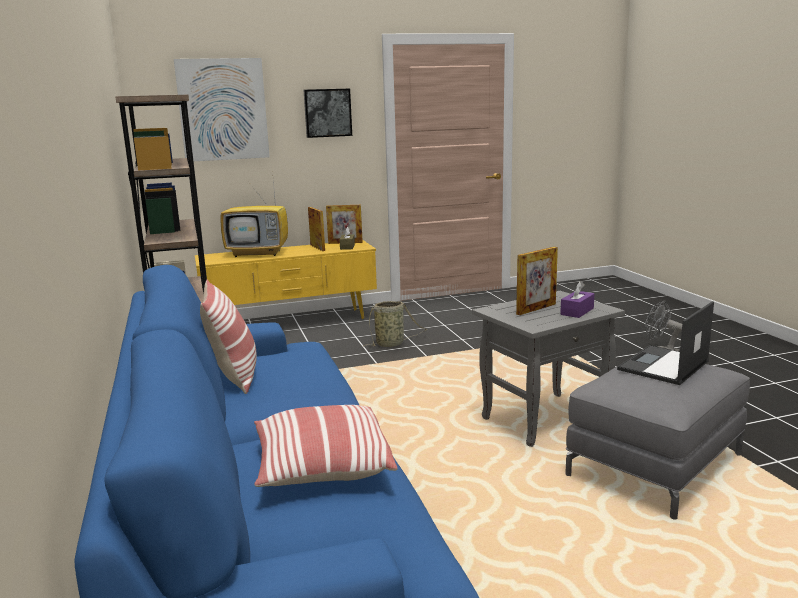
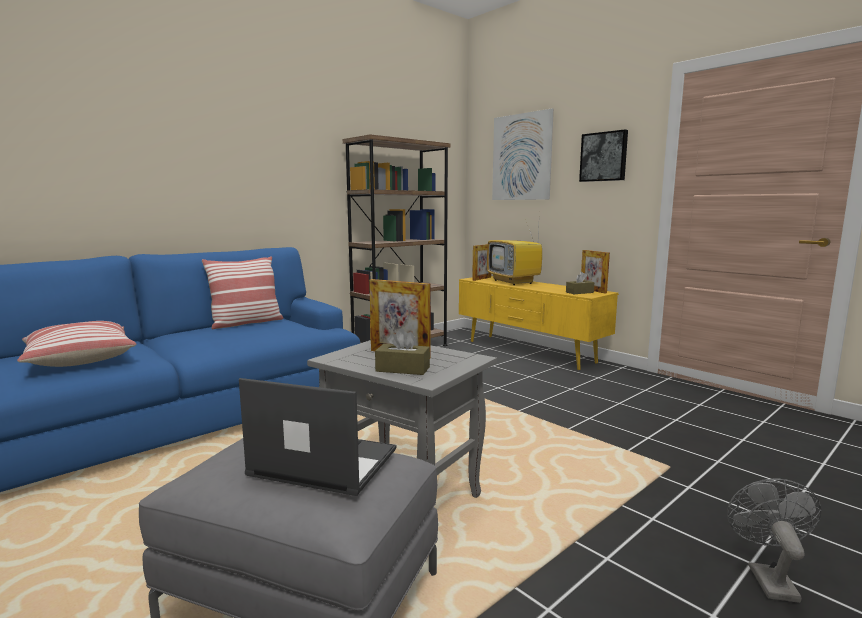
camera: 65 degrees right, 5 degrees down
picture frame [308,207,325,251] -> picture frame moved to [472,244,491,281]
basket [363,301,428,347] -> none
purple tissue box [560,281,595,318] -> brown tissue box [375,328,430,375]

